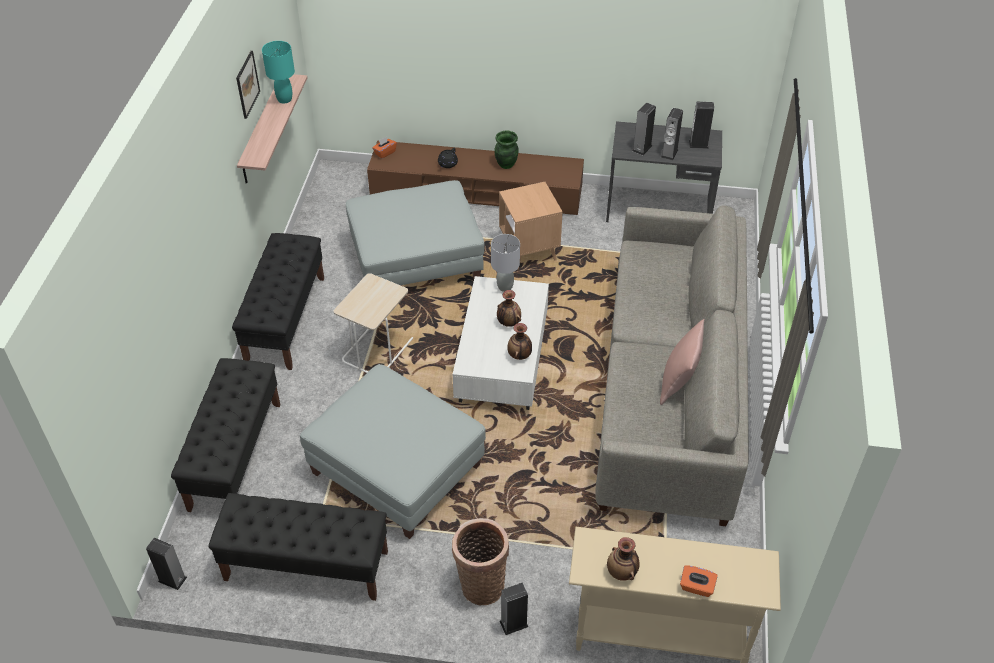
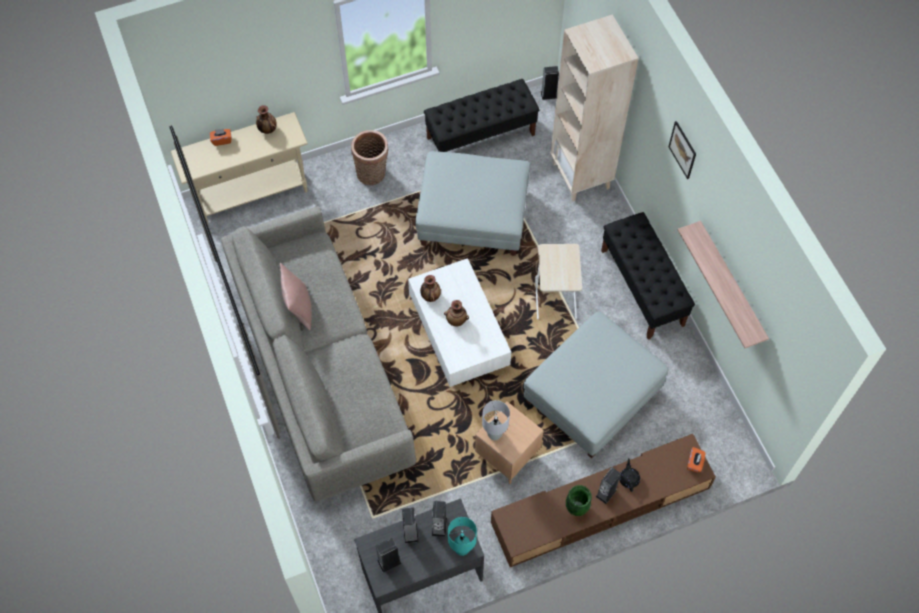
camera: 150 degrees right, 15 degrees up
black bench [171,358,281,512] -> beige bookcase [550,14,639,202]
picture [236,51,260,119] -> picture moved to [668,121,696,179]
turquoise table lamp [262,41,295,103] -> turquoise table lamp moved to [448,517,477,556]
grey table lamp [491,234,520,292] -> grey table lamp moved to [482,400,510,440]
speaker [499,583,528,635] -> speaker moved to [596,467,621,504]

